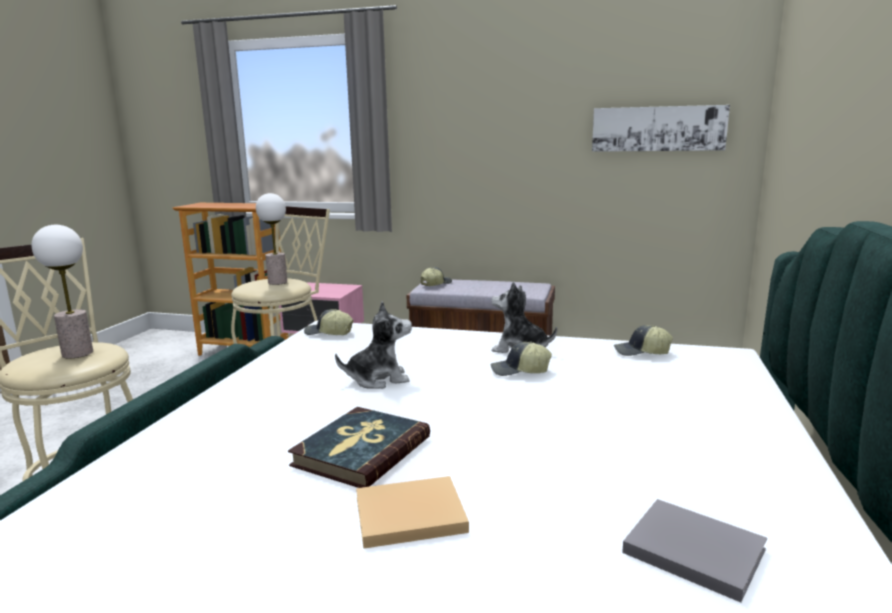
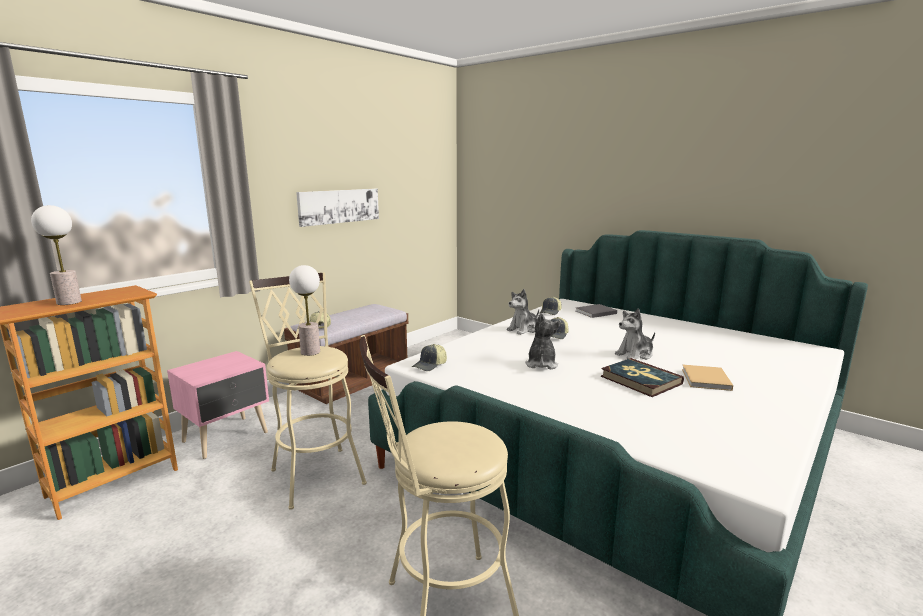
camera: 65 degrees left, 0 degrees up
table lamp [32,225,93,358] -> table lamp moved to [31,205,82,305]
picture [592,105,730,152] -> picture moved to [296,189,379,227]
grey book [622,499,767,602] -> grey book moved to [576,304,617,318]
none -> plush toy [615,308,655,360]

